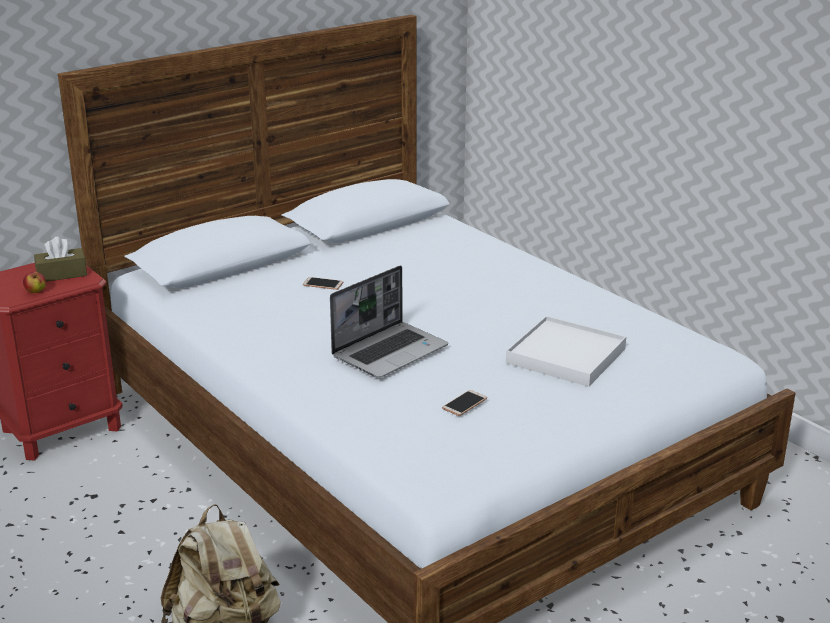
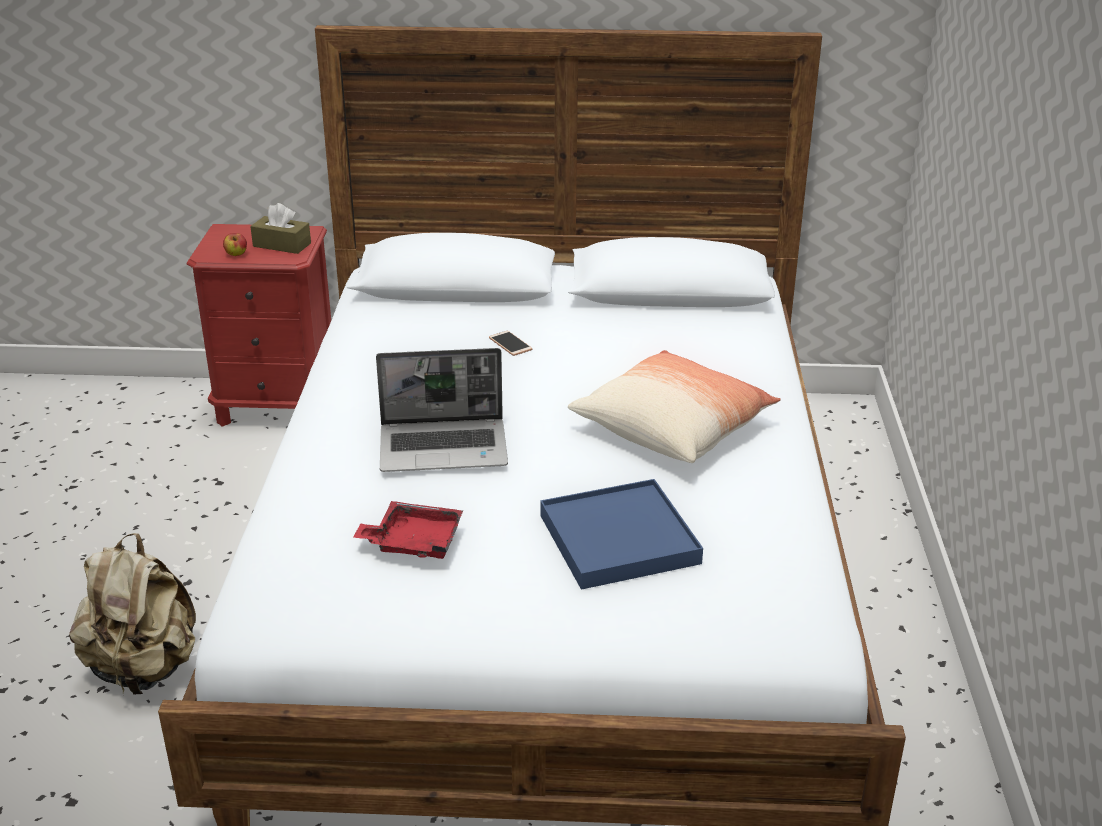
camera: 40 degrees right, 5 degrees up
phone [442,390,487,416] -> red tray [353,501,463,559]
white tray [506,316,626,387] -> blue tray [540,479,703,590]
none -> pillow [568,350,781,463]

